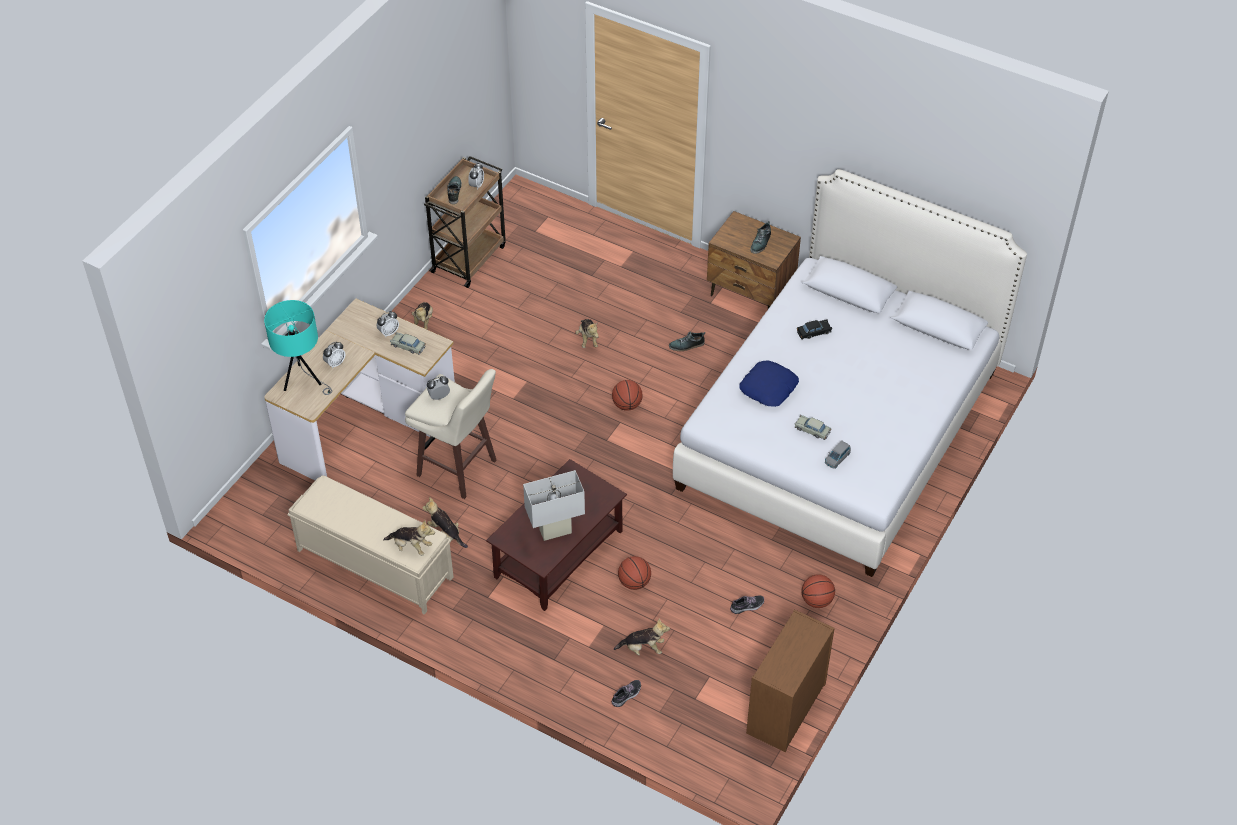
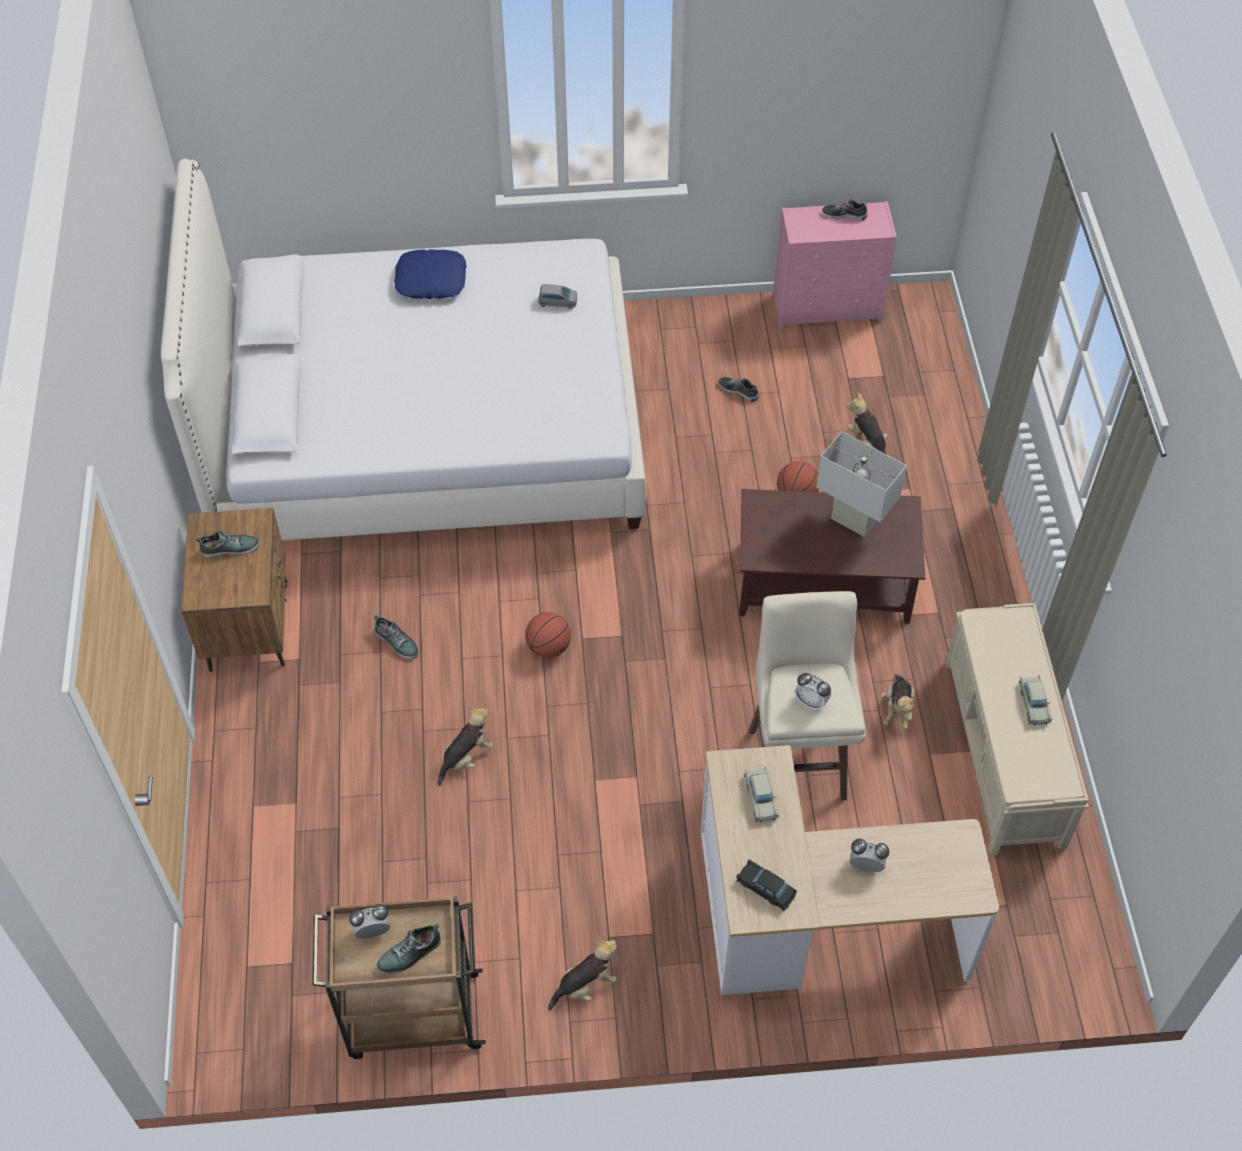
camera: 125 degrees left, 5 degrees up
turquoise table lamp [264,300,332,395] -> none
alarm clock [377,311,399,338] -> none
plush toy [383,520,435,556] -> none
shoe [612,680,641,707] -> shoe moved to [822,199,868,220]
blue pillow [739,360,799,407] -> blue pillow moved to [394,249,467,299]
brown dresser [746,609,835,752] -> pink dresser [773,201,897,329]
beige toy car [794,415,831,440] -> beige toy car moved to [1019,675,1052,726]
black toy car [797,320,832,340] -> black toy car moved to [736,859,797,911]
basketball [802,574,835,608] -> none

